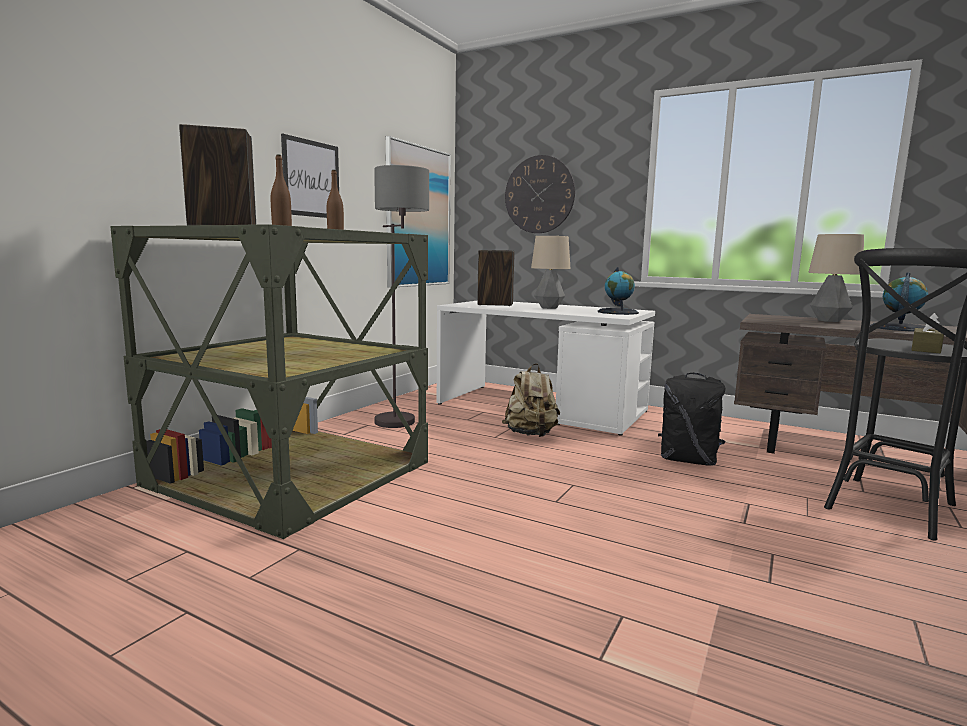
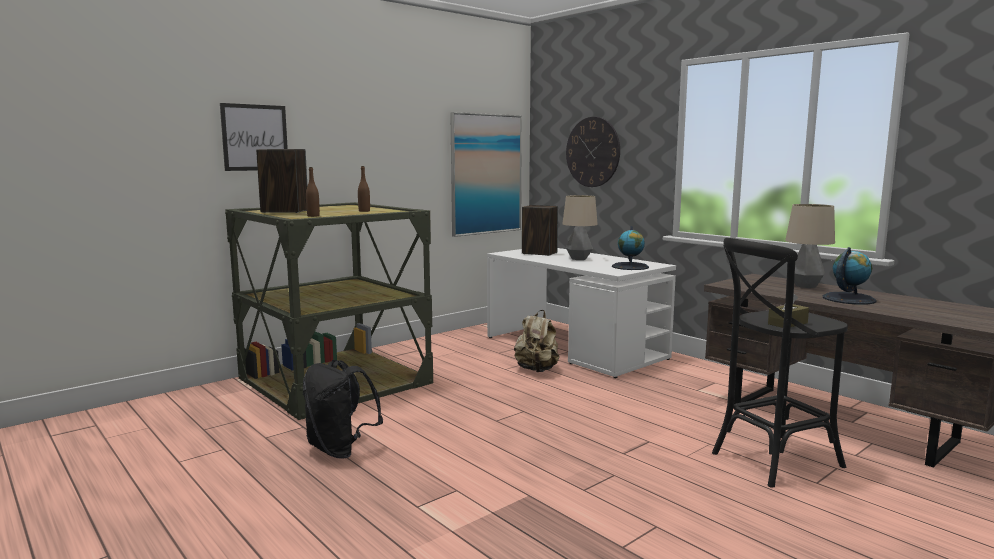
camera: 20 degrees right, 0 degrees up
picture [281,134,339,218] -> picture moved to [220,103,288,171]
grey floor lamp [374,165,429,428] -> none
black backpack [658,373,725,465] -> black backpack moved to [303,360,383,459]

